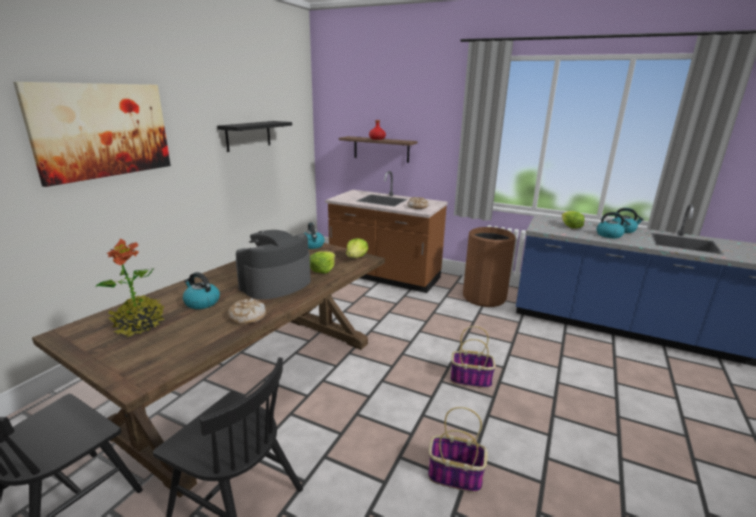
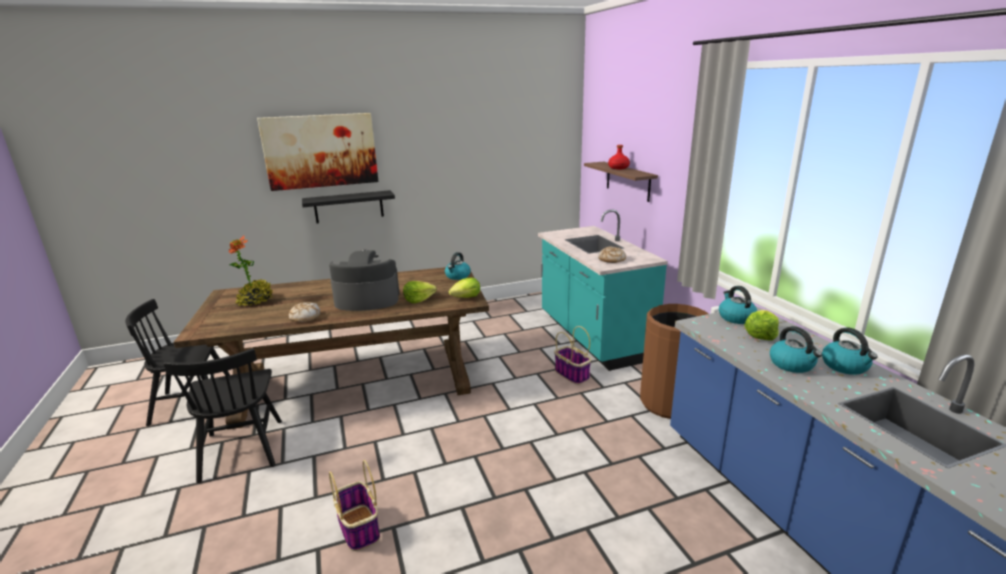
camera: 45 degrees right, 0 degrees up
kettle [183,272,220,309] -> kettle moved to [719,286,757,324]
black shelf [217,121,292,152] -> black shelf moved to [302,190,395,223]
brown counter [325,171,448,293] -> turquoise counter [538,209,668,371]
basket [450,326,496,388] -> basket moved to [554,326,592,385]

